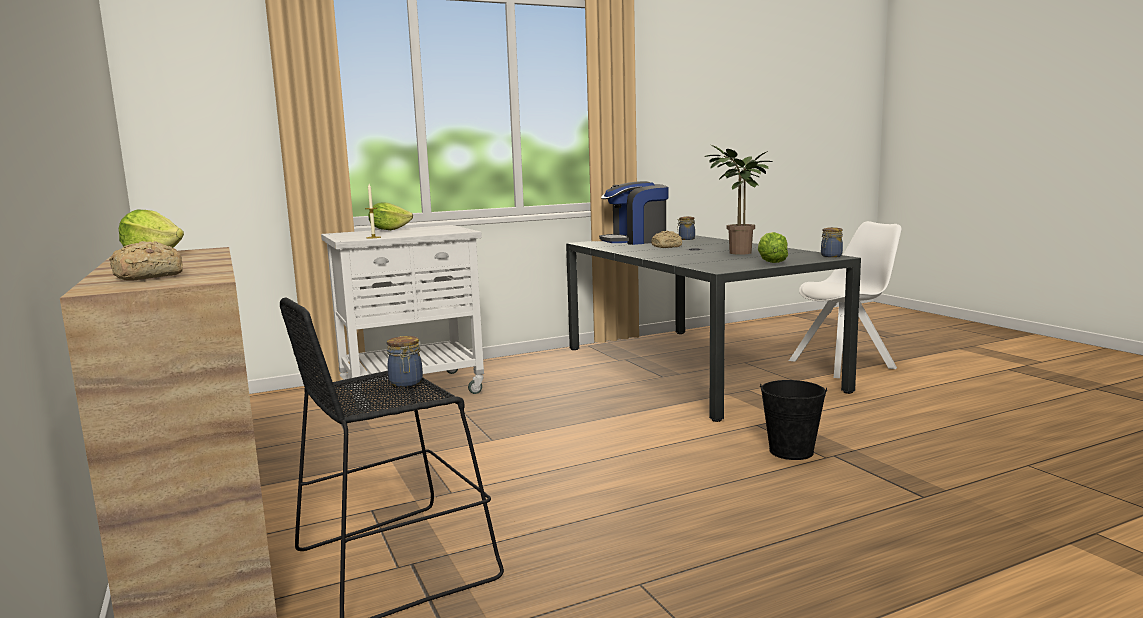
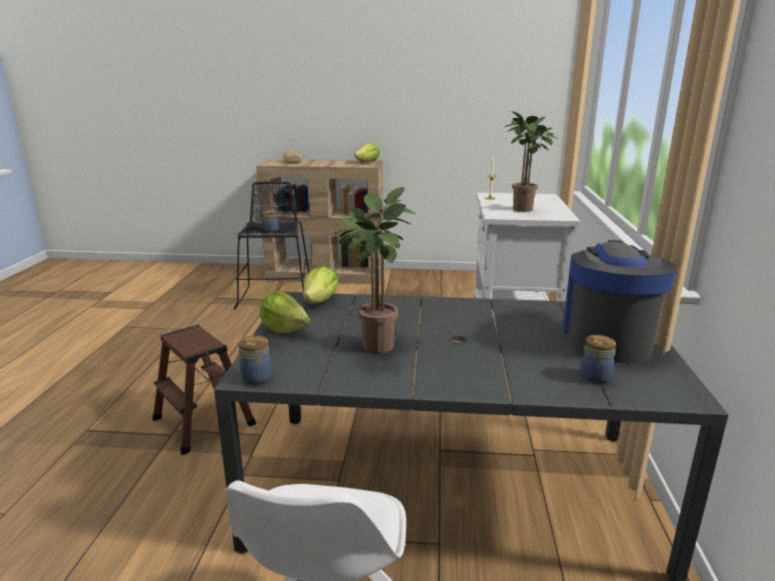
camera: 120 degrees right, 10 degrees up
lettuce [369,203,413,230] -> lettuce moved to [303,266,339,304]
bread [651,231,682,248] -> none
black bucket [760,380,827,460] -> brown step ladder [152,325,256,455]
none -> potted plant [505,111,558,212]

